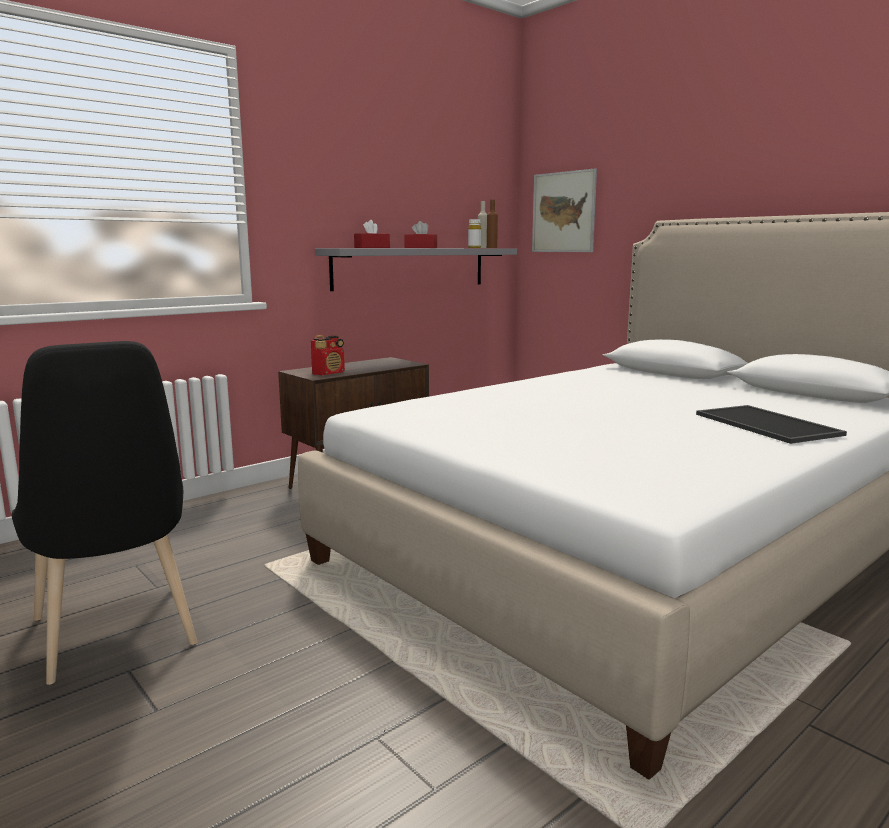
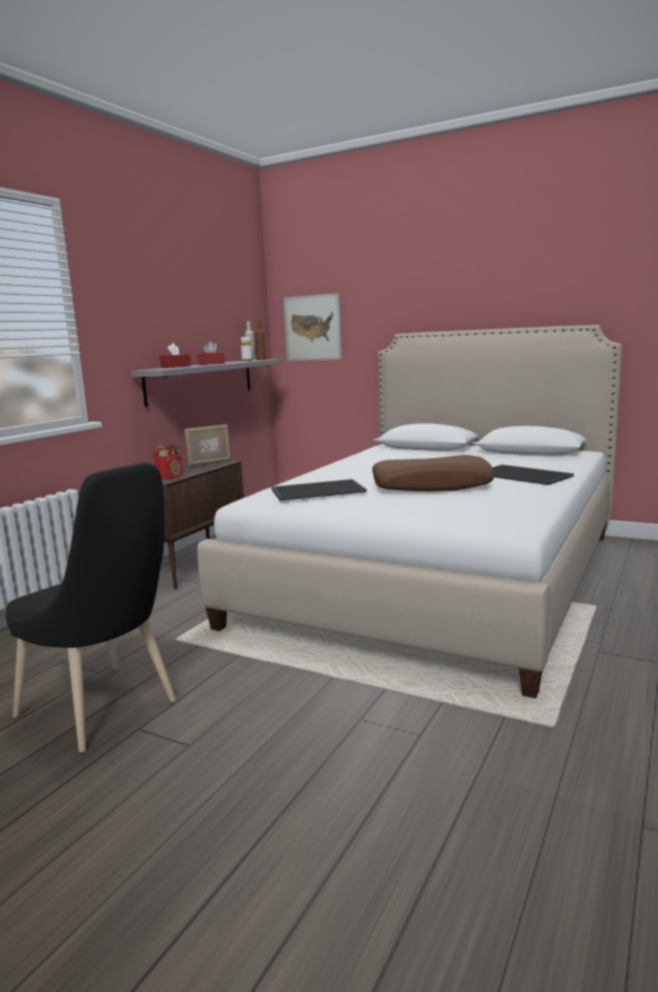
camera: 20 degrees left, 0 degrees up
none -> picture frame [184,424,232,467]
none -> tray [271,479,367,501]
none -> brown pillow [372,455,494,492]

